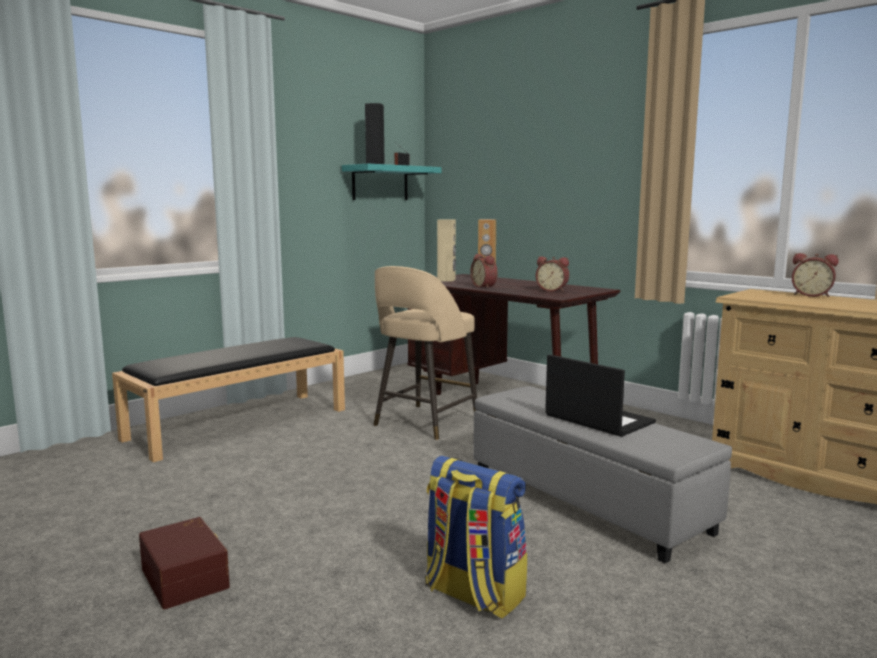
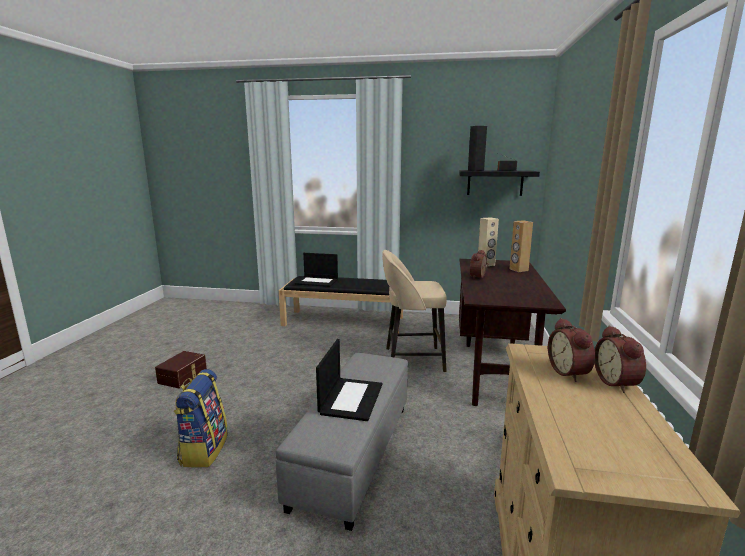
camera: 55 degrees right, 5 degrees up
turquoise shelf [342,164,442,200] -> black shelf [459,170,540,196]
alarm clock [536,257,569,292] -> alarm clock moved to [548,318,595,382]
none -> laptop [295,253,338,287]

